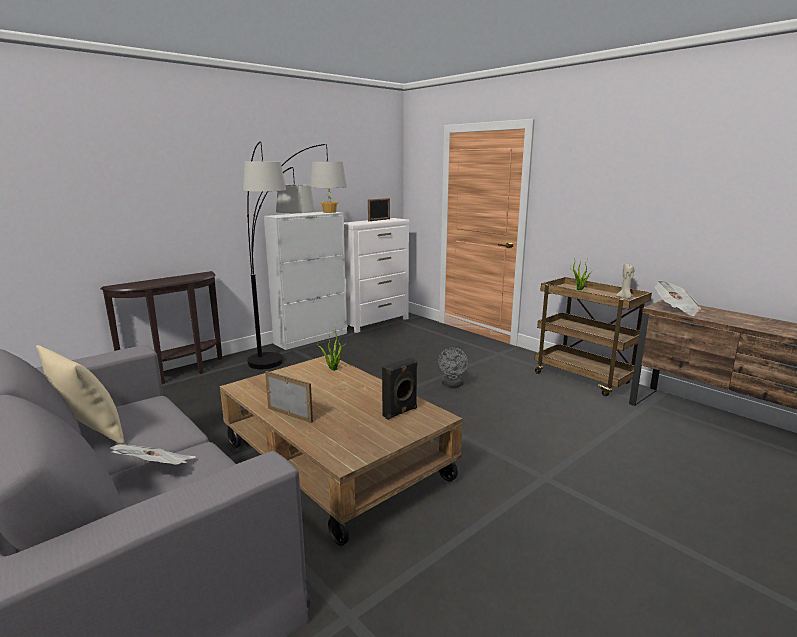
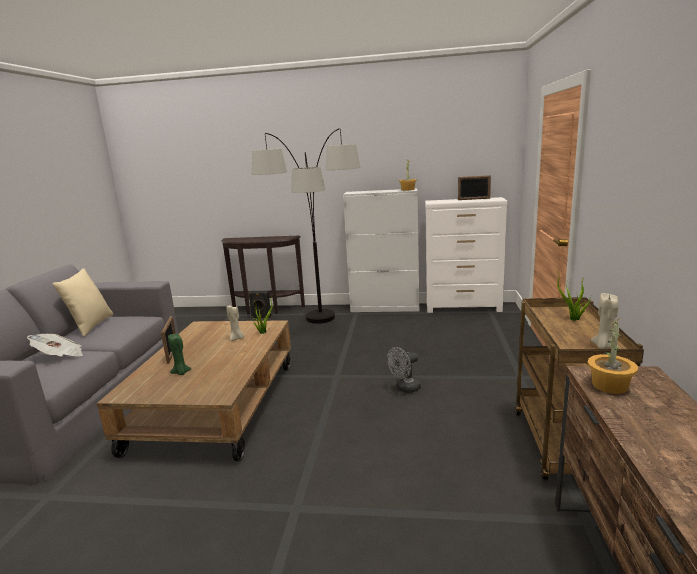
camera: 50 degrees right, 0 degrees up
black speaker [382,357,418,420] -> black speaker moved to [248,291,271,318]
newspaper [655,280,701,316] -> potted plant [587,318,638,394]
none -> green candle [168,334,191,375]
none -> beige candle [227,305,244,341]

